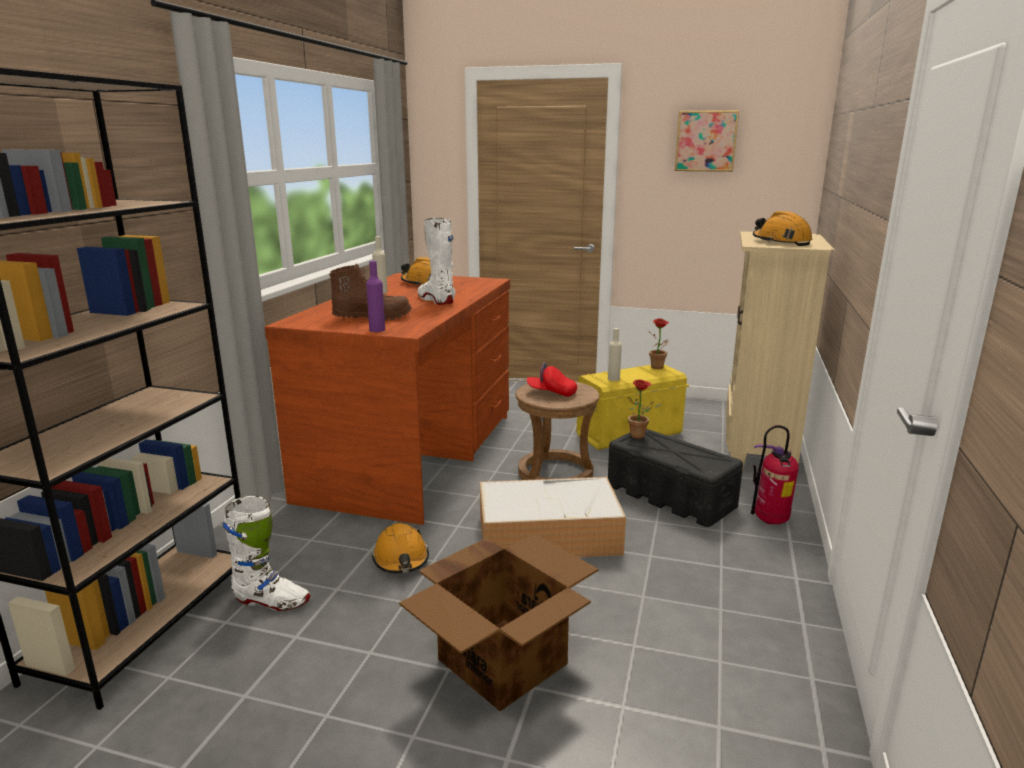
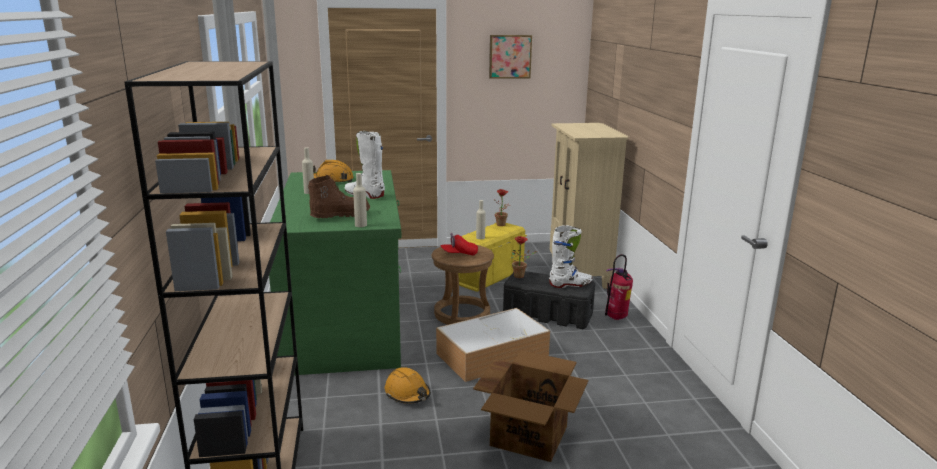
camera: 25 degrees left, 0 degrees up
white boot [223,496,310,611] -> white boot moved to [549,225,592,288]
brown desk [265,273,510,525] -> green desk [269,170,402,375]
purple bottle [366,261,385,332] -> beige bottle [353,173,367,227]
orange hard hat [753,211,813,246] -> none

